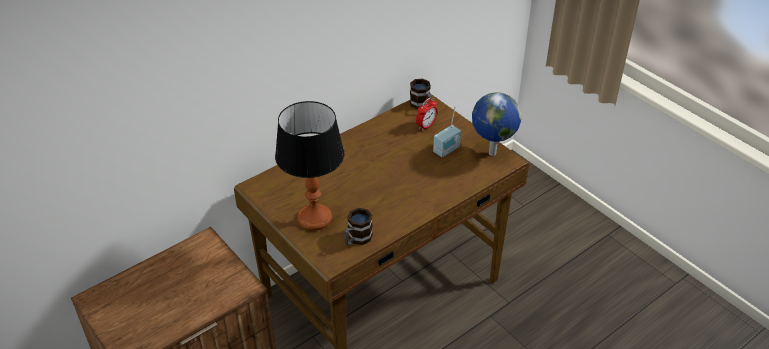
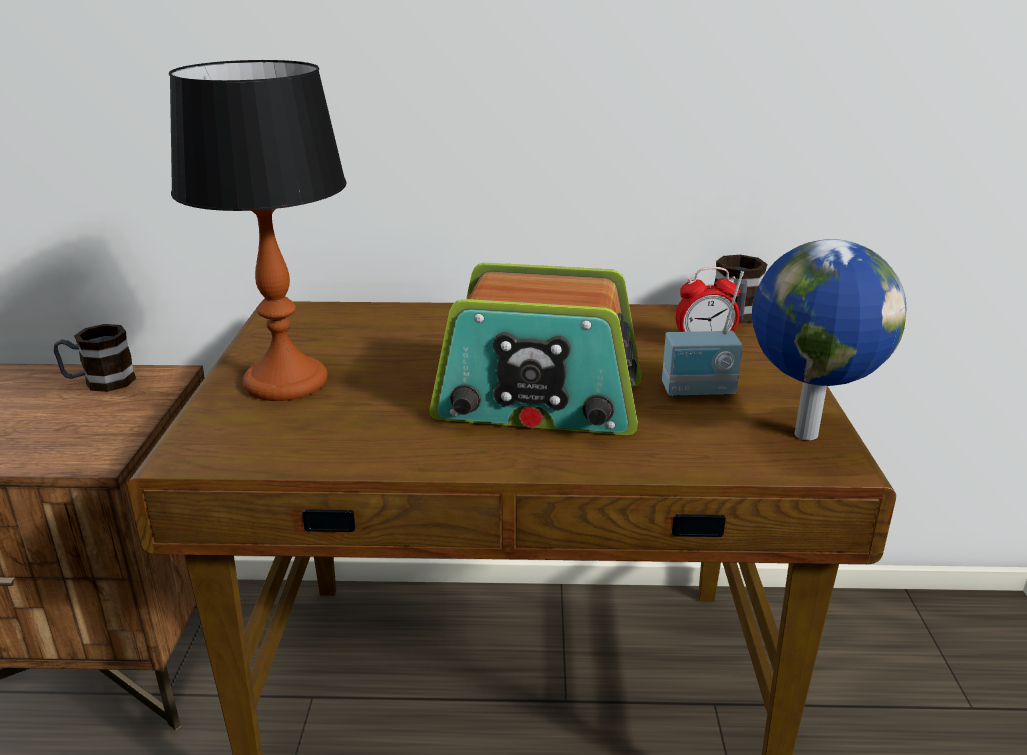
camera: 40 degrees right, 15 degrees down
mug [344,208,373,245] -> mug moved to [54,324,136,392]
none -> radio [429,262,641,435]

